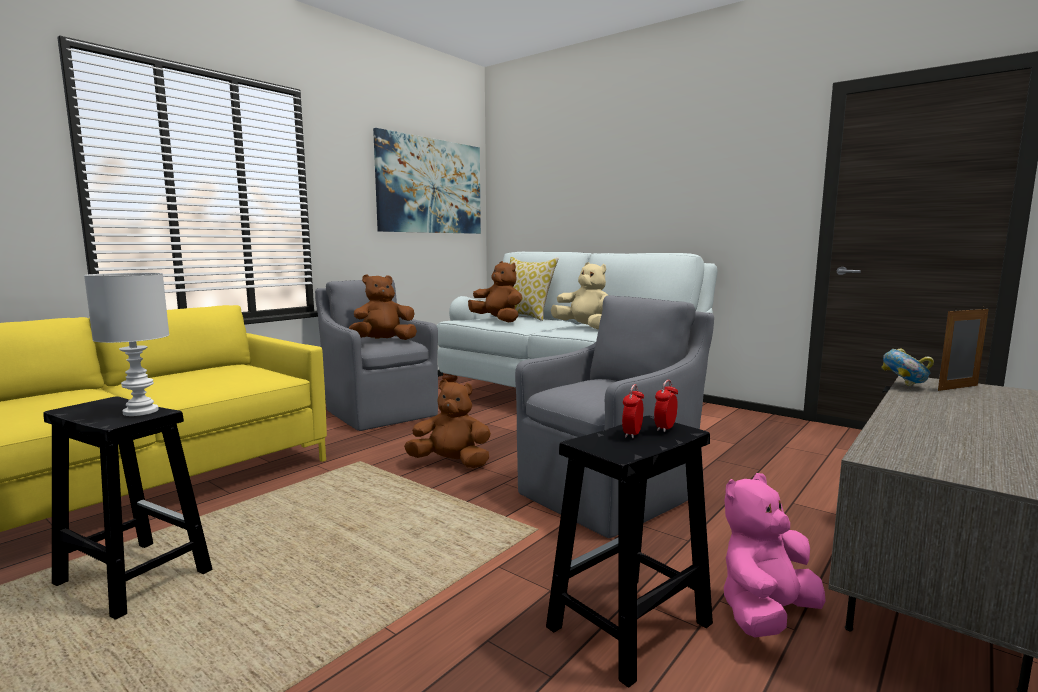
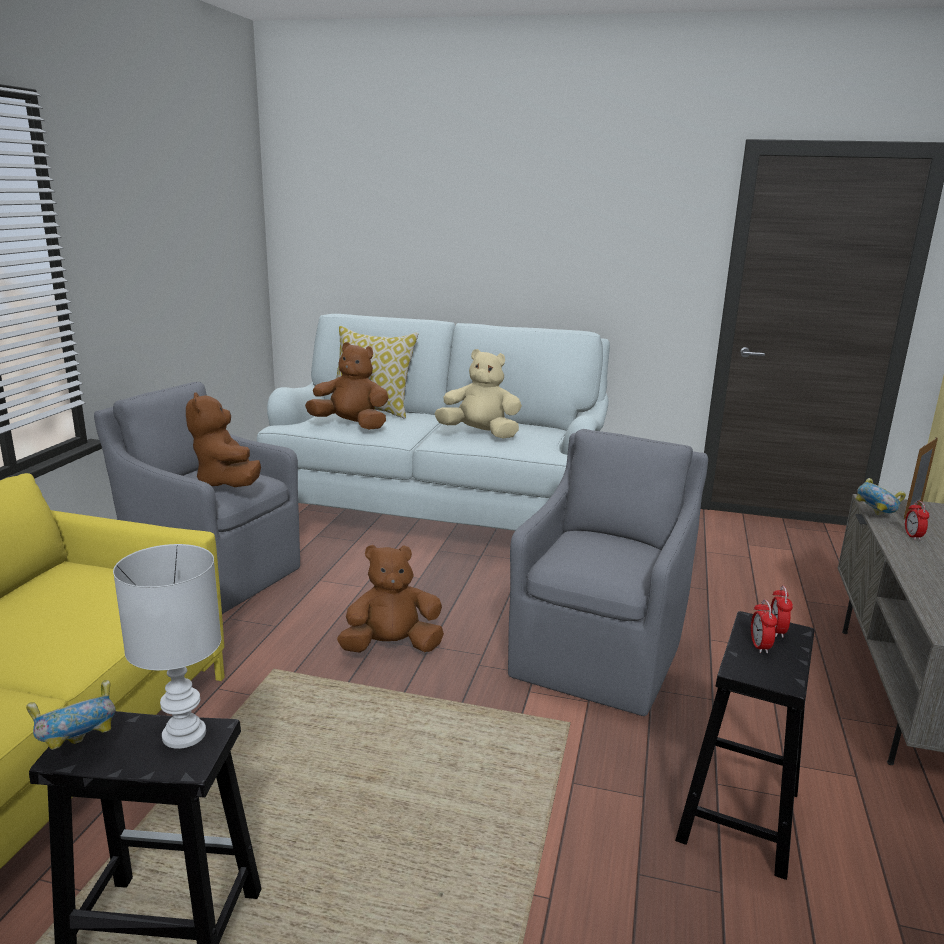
camera: 25 degrees left, 10 degrees up
brown plush toy [349,275,417,340] -> brown plush toy turned 60 degrees counterclockwise [186,392,261,487]
picture [373,128,481,234] -> none
pink plush toy [724,473,826,638] -> none
none -> bowl [26,680,115,750]
none -> alarm clock [905,500,929,540]

